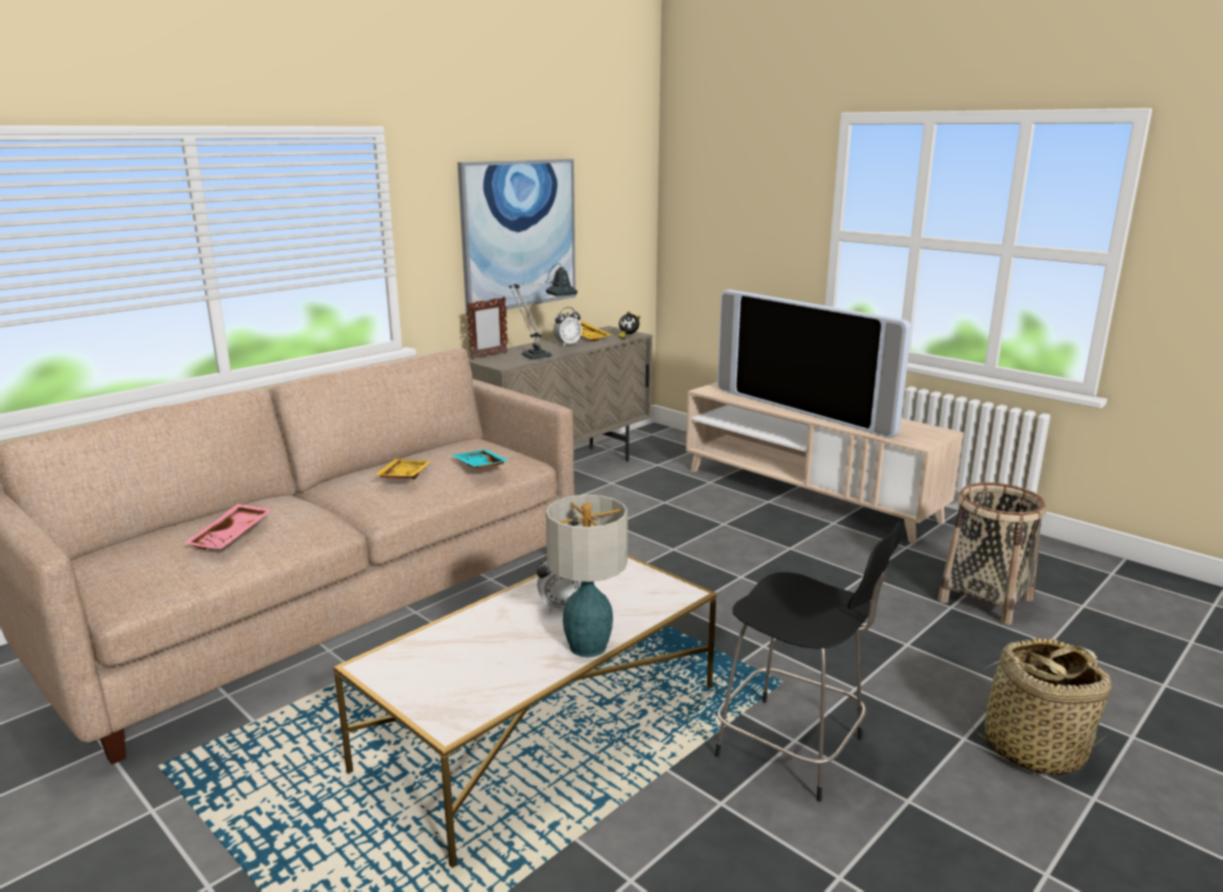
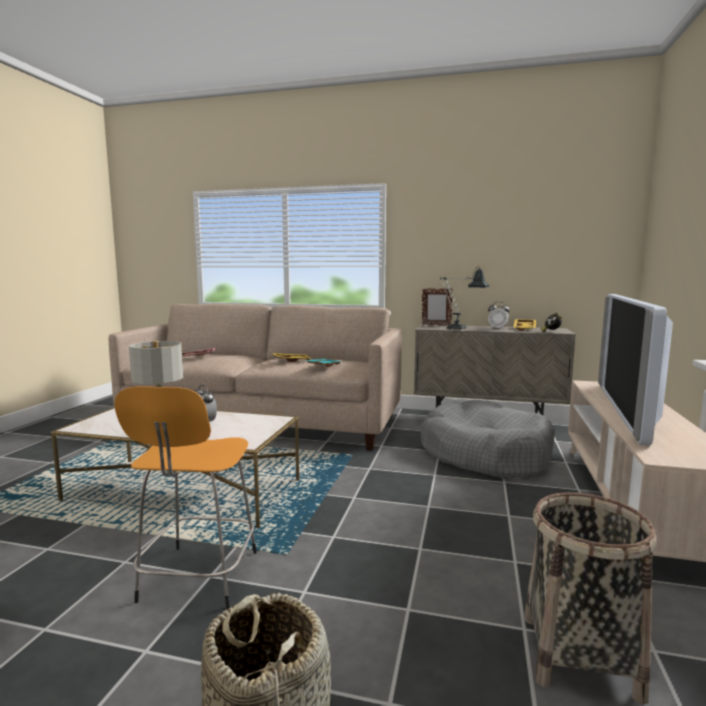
camera: 60 degrees right, 10 degrees down
picture [457,159,576,316] -> none
black stool [715,521,904,802] -> orange stool [114,386,257,609]
none -> grey dog bed [421,400,555,479]

